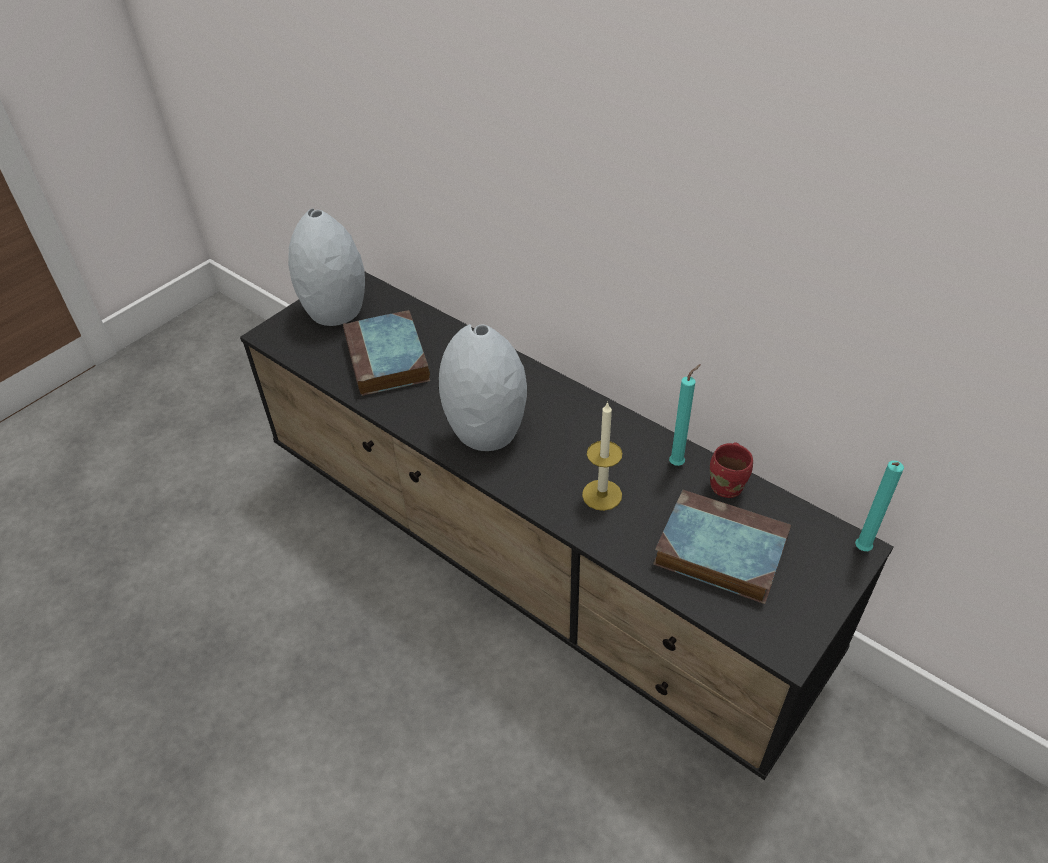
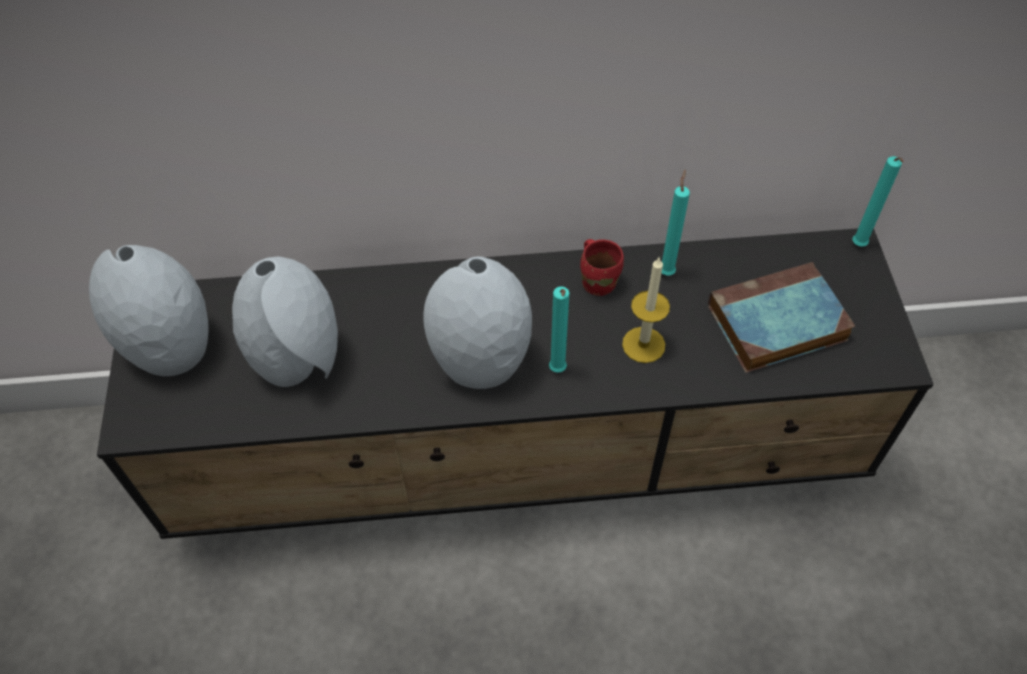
camera: 45 degrees left, 10 degrees up
book [343,310,430,396] -> grey vase [232,256,338,387]
red mug [710,442,753,498] -> red mug moved to [580,239,624,296]
none -> turquoise candle [549,286,569,373]

